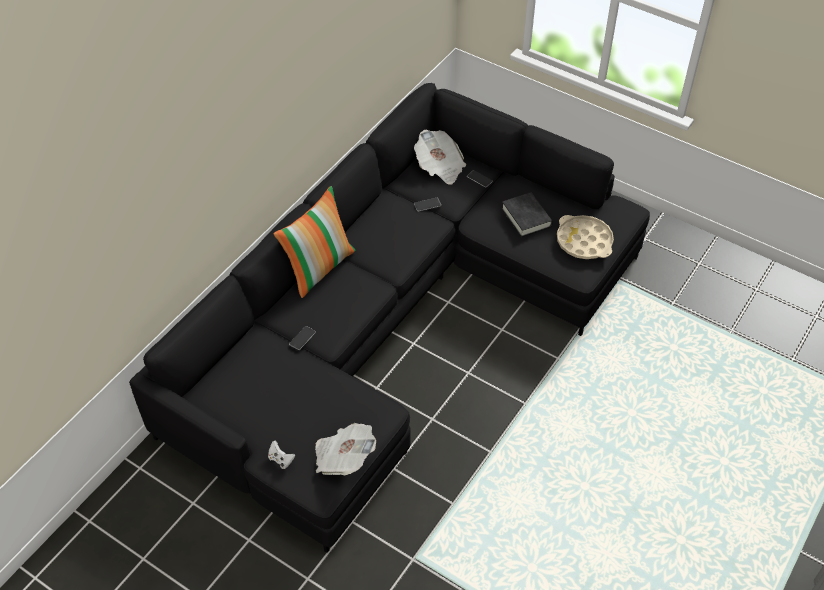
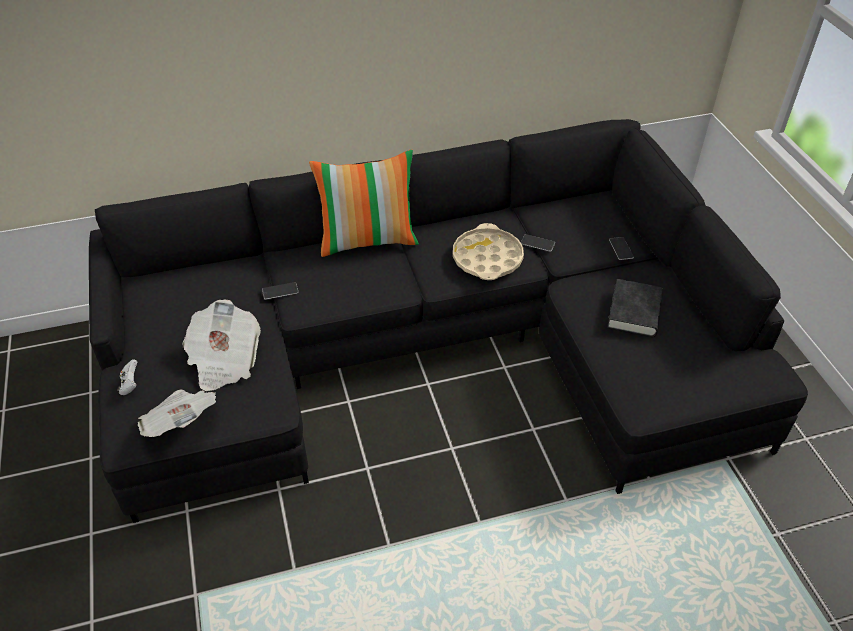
camera: 40 degrees right, 5 degrees down
newspaper [414,129,466,185] -> newspaper moved to [183,299,261,391]
beige tray [557,215,614,259] -> beige tray moved to [453,223,524,280]

